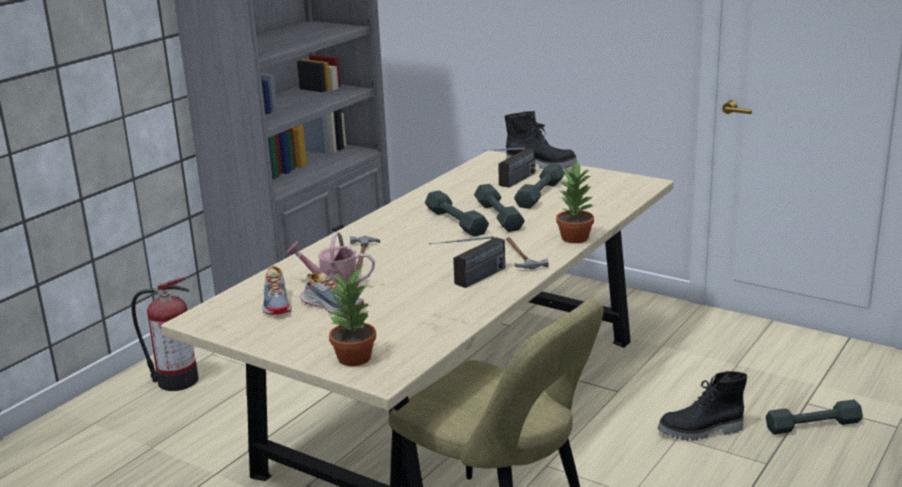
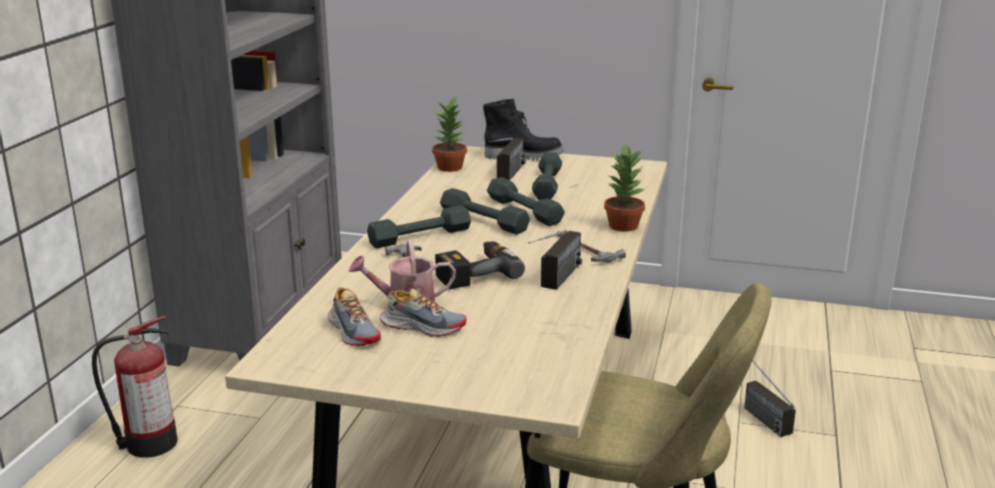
camera: 20 degrees left, 0 degrees up
potted plant [328,267,376,366] -> potted plant moved to [432,97,467,172]
black boot [658,371,747,441] -> radio [744,360,796,437]
grey dumbbell [766,400,863,434] -> grey dumbbell moved to [367,205,471,248]
none -> power drill [435,241,525,289]

